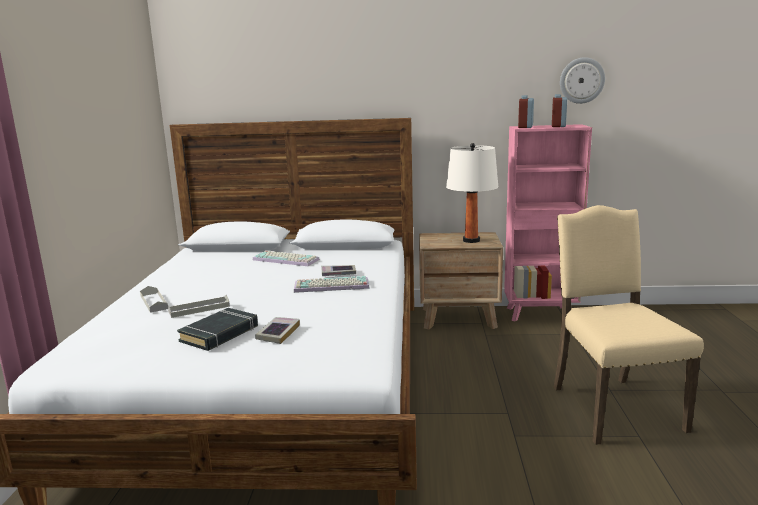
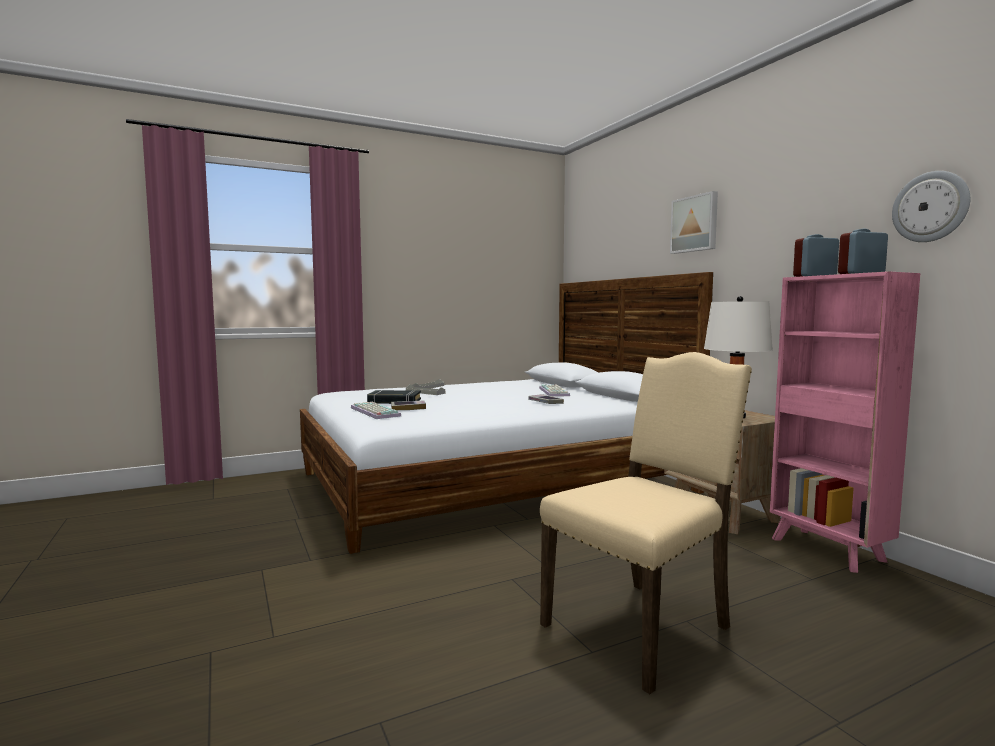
camera: 60 degrees right, 10 degrees down
keyboard [294,276,370,293] -> keyboard moved to [351,402,401,419]
none -> picture [670,191,718,254]

